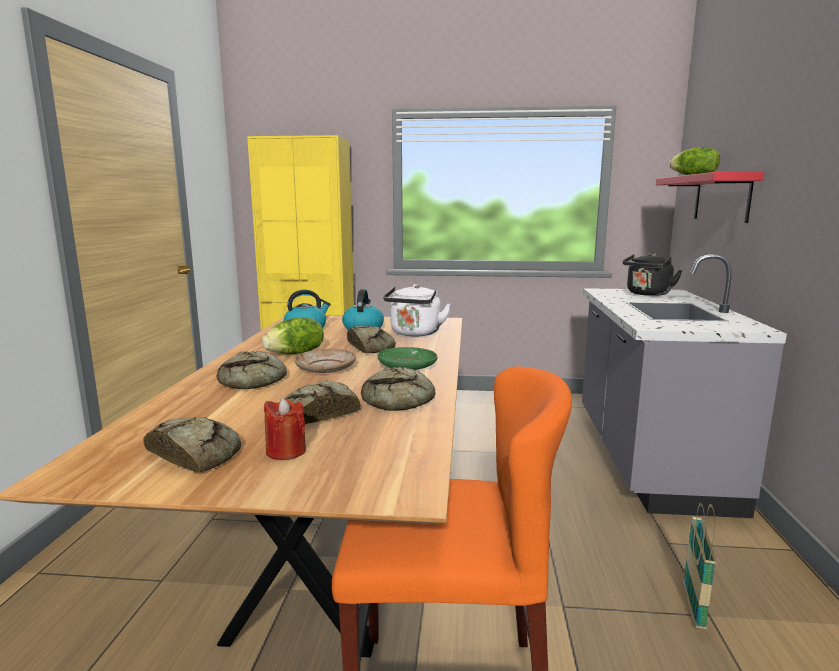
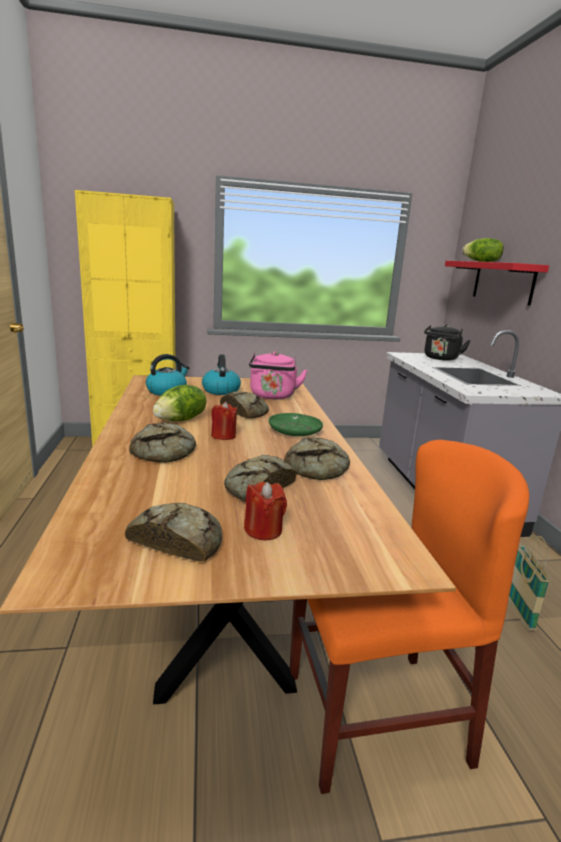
camera: 15 degrees left, 5 degrees up
beige plate [294,349,356,373] -> red candle [211,402,238,440]
white kettle [383,284,451,336] -> pink kettle [249,351,307,399]

